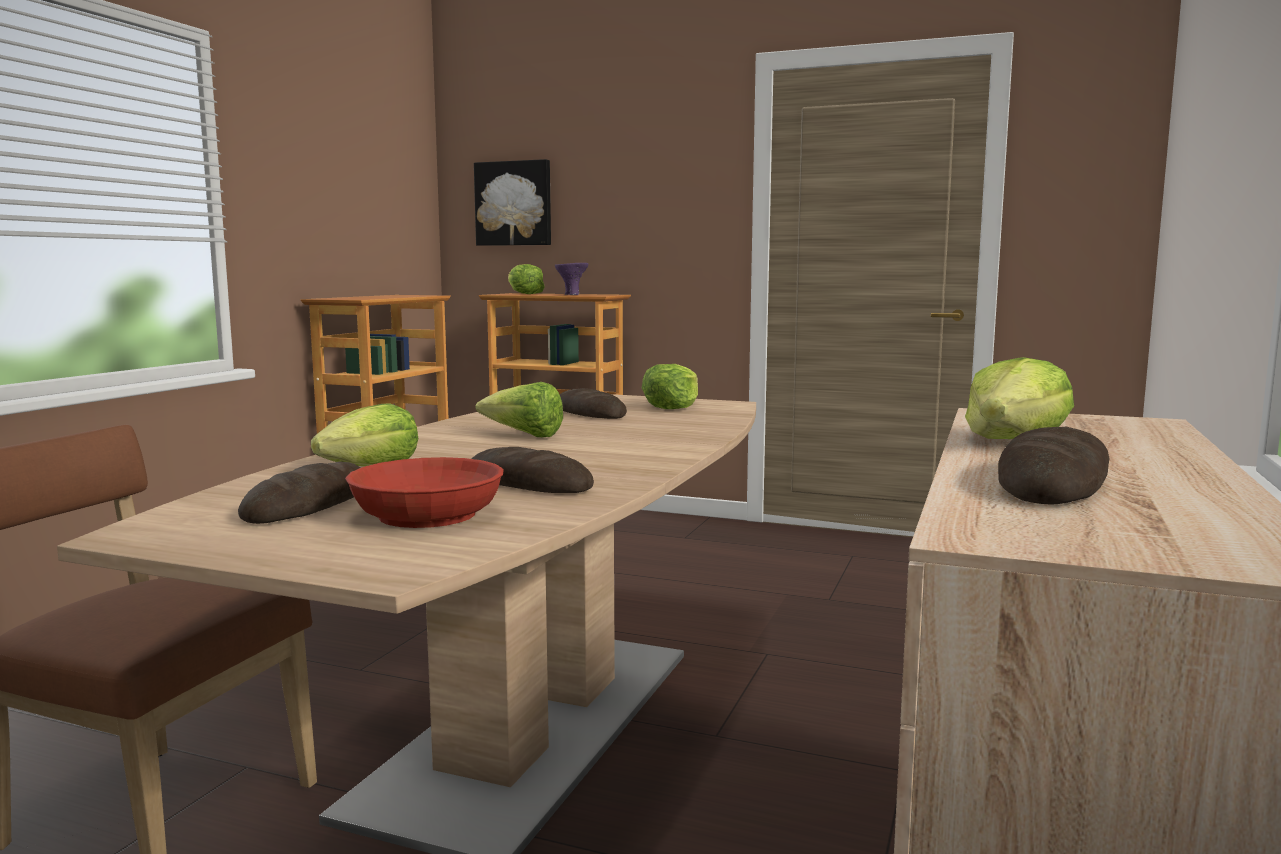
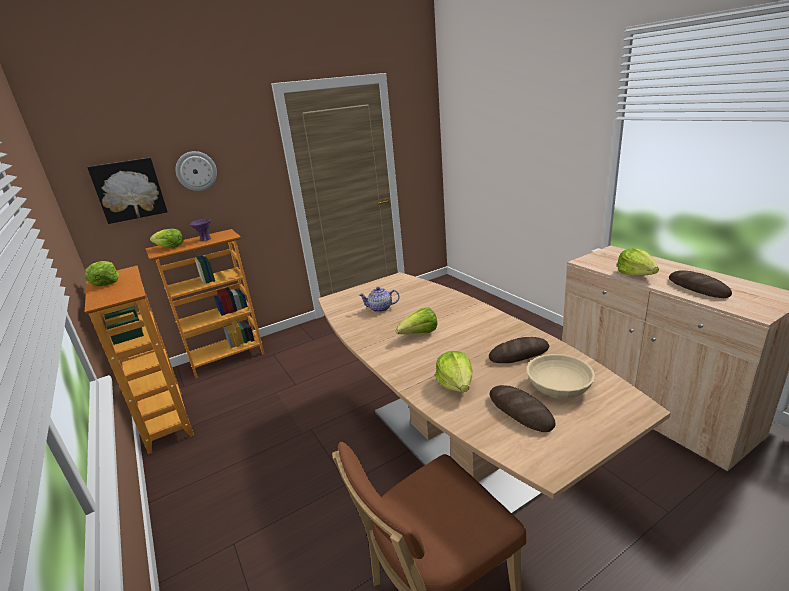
camera: 50 degrees left, 15 degrees up
red bowl [345,457,504,528] -> beige bowl [526,354,595,399]
bread [560,388,627,419] -> teapot [359,287,400,312]
lettuce [642,364,698,409] -> lettuce moved to [85,261,119,286]
none -> wall clock [175,151,217,191]

